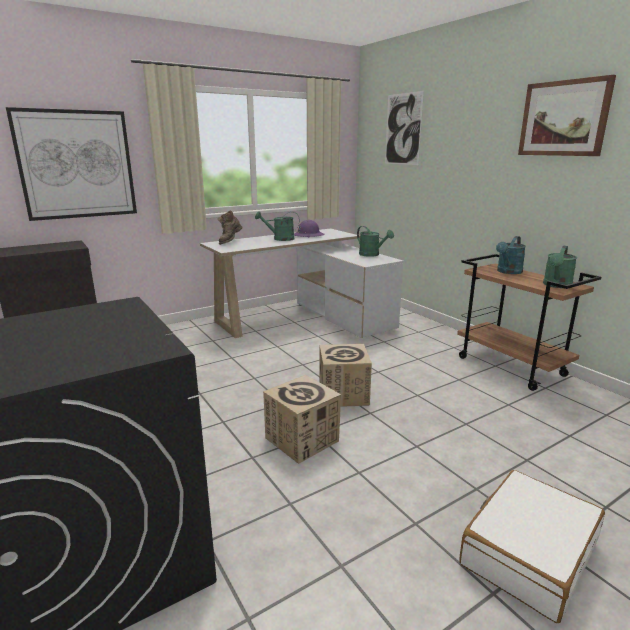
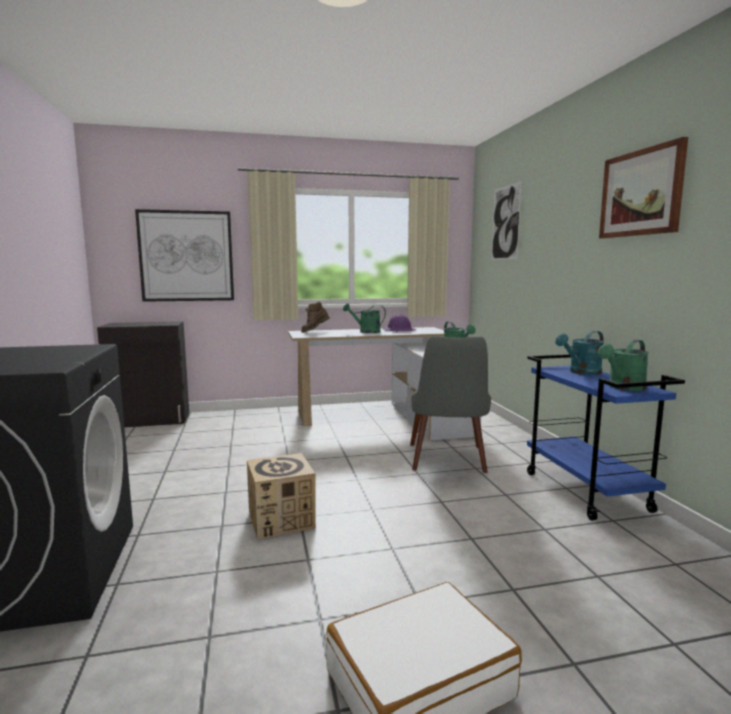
camera: 20 degrees right, 10 degrees down
cardboard box [319,344,372,407] -> none
brown cart [457,254,601,391] -> blue cart [527,354,685,520]
none -> grey chair [410,336,491,473]

